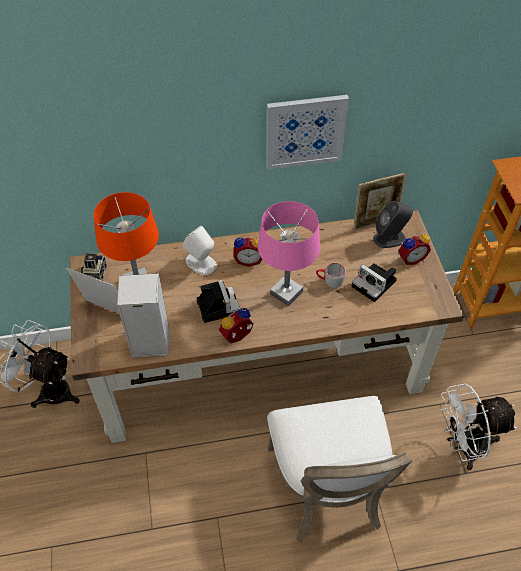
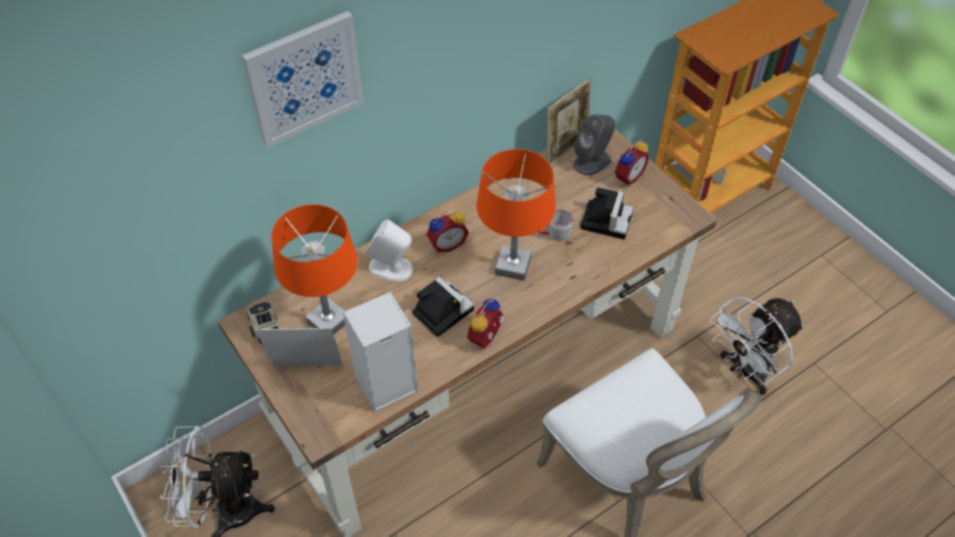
camera: 25 degrees left, 0 degrees up
pink table lamp [258,201,320,306] -> orange table lamp [477,149,556,281]
picture [266,95,349,170] -> picture moved to [242,11,363,148]
camera [352,264,397,302] -> camera turned 90 degrees counterclockwise [580,187,634,239]

